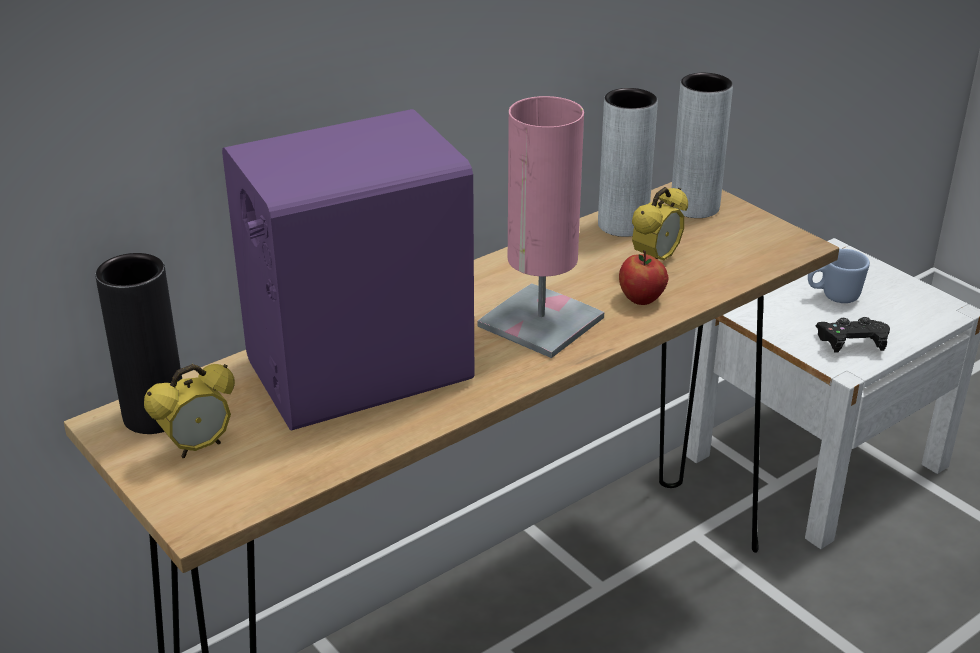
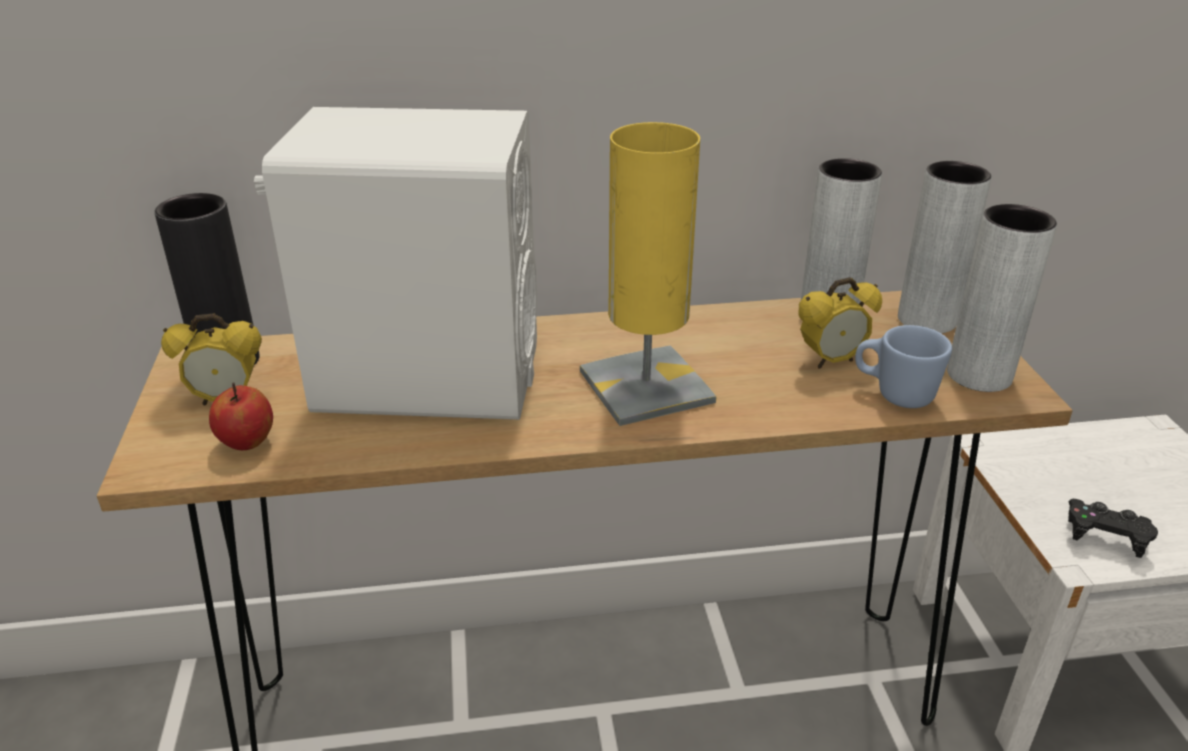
camera: 30 degrees right, 0 degrees up
purple speaker [222,109,474,431] -> white speaker [254,107,537,420]
pink table lamp [477,96,604,358] -> yellow table lamp [580,122,717,426]
apple [619,250,669,305] -> apple moved to [209,382,273,450]
blue mug [808,249,870,303] -> blue mug moved to [855,325,952,408]
none -> grey vase [947,204,1057,392]

